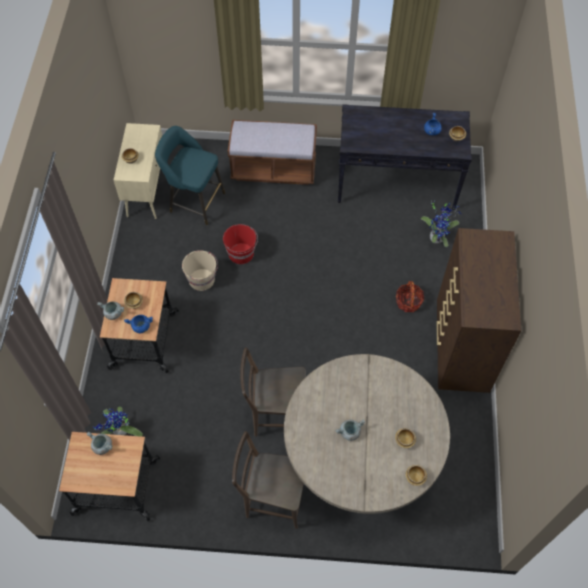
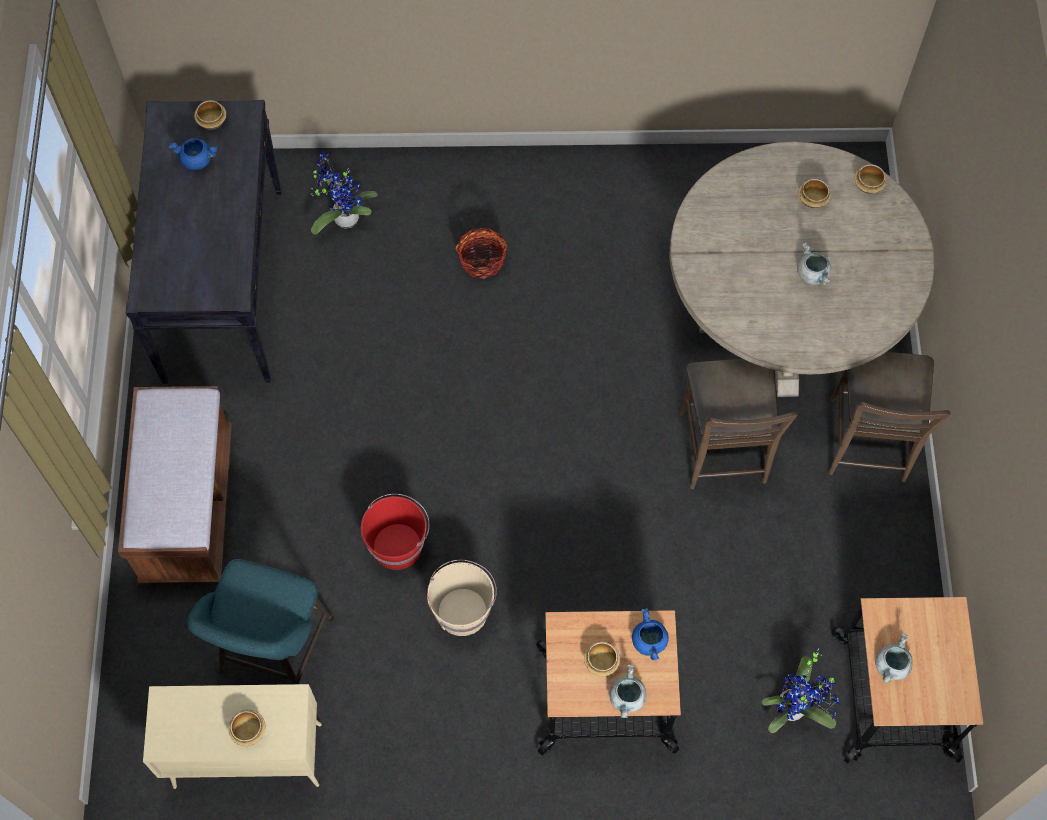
camera: 95 degrees left, 5 degrees up
brown dresser [437,228,521,393] -> none

